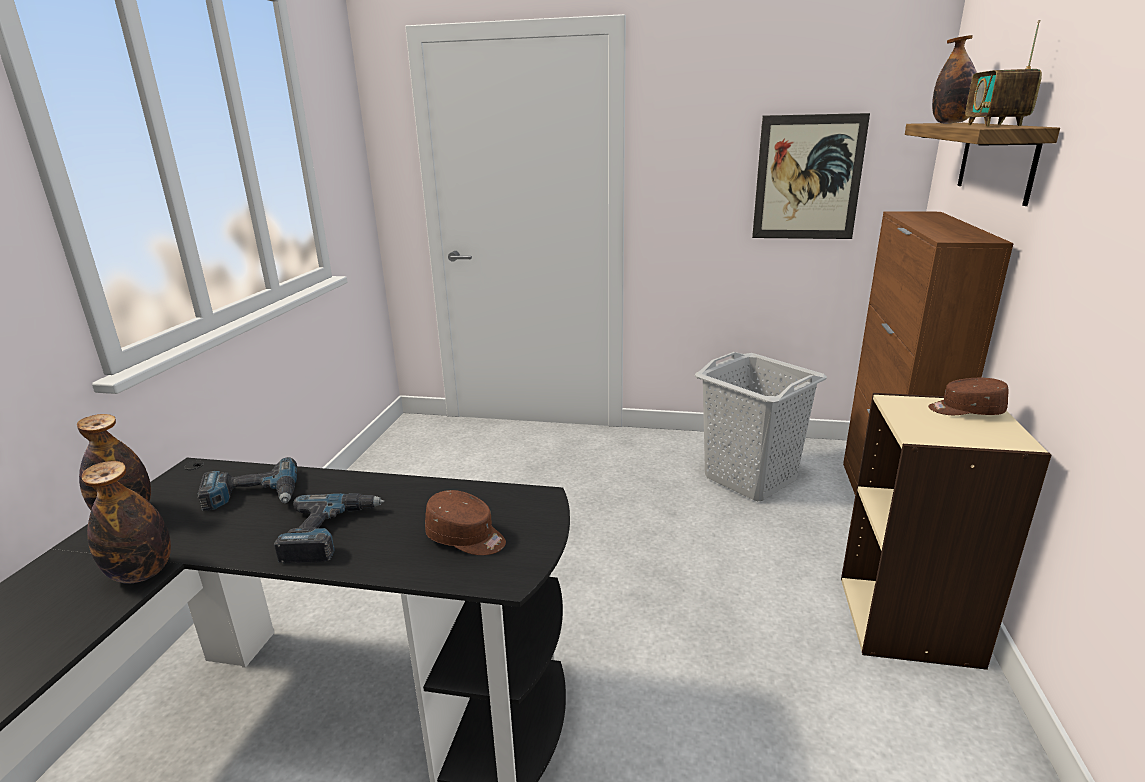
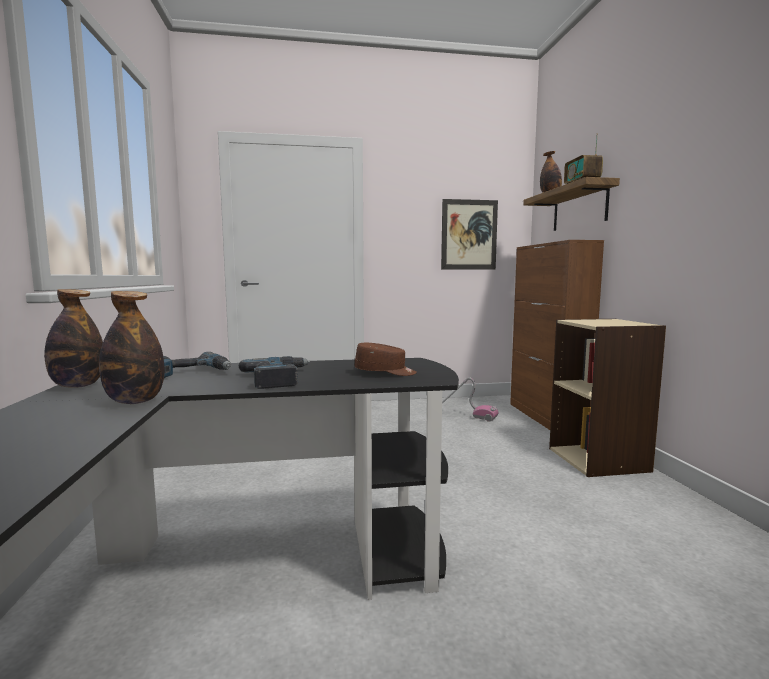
camera: 20 degrees left, 15 degrees down
grey laundry basket [695,352,827,501] -> vacuum cleaner [442,377,498,422]
brown cap [928,378,1008,415] -> none

